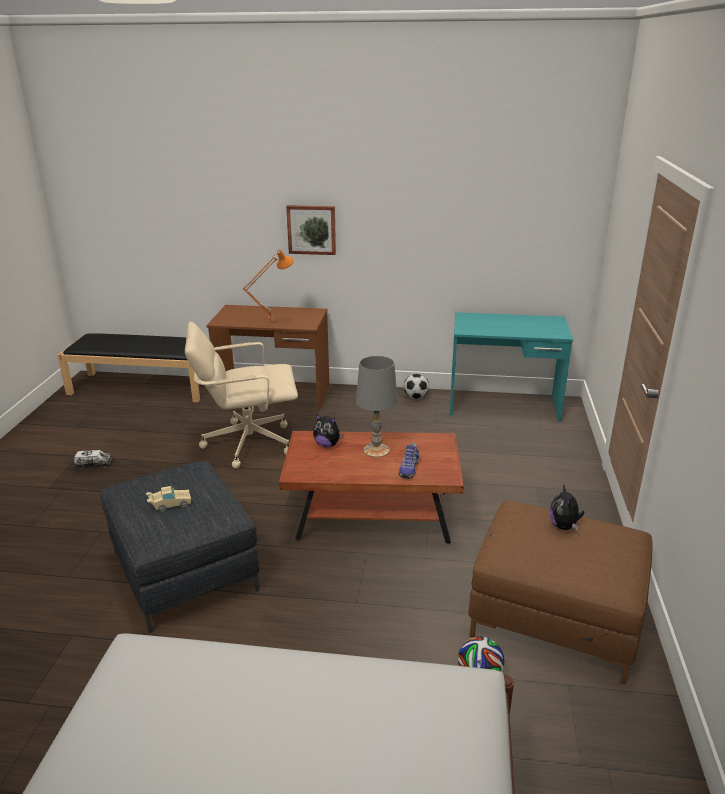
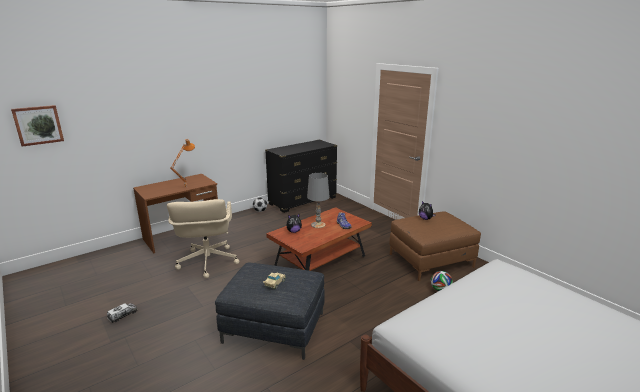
camera: 45 degrees left, 5 degrees down
black bench [57,333,200,402] -> none
beige office chair [185,322,298,469] -> beige office chair turned 45 degrees counterclockwise [167,199,239,278]
picture [286,205,336,255] -> picture moved to [11,105,64,147]
turquoise desk [450,312,573,422] -> black dresser [265,139,337,213]

